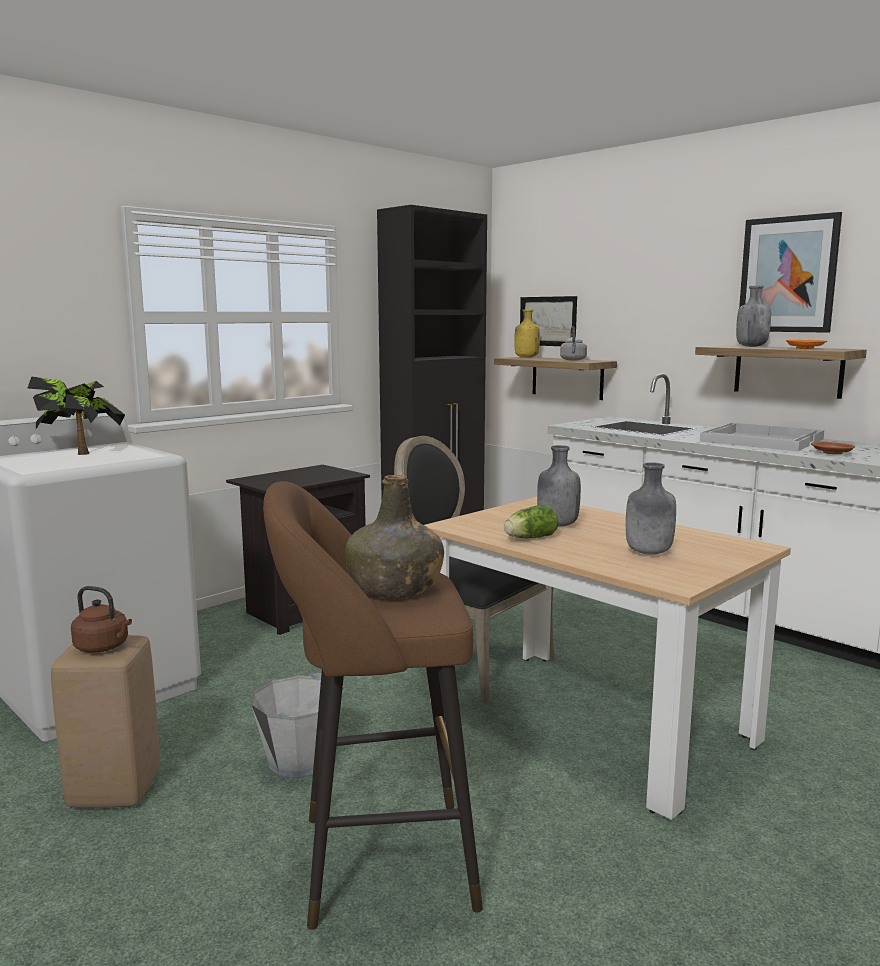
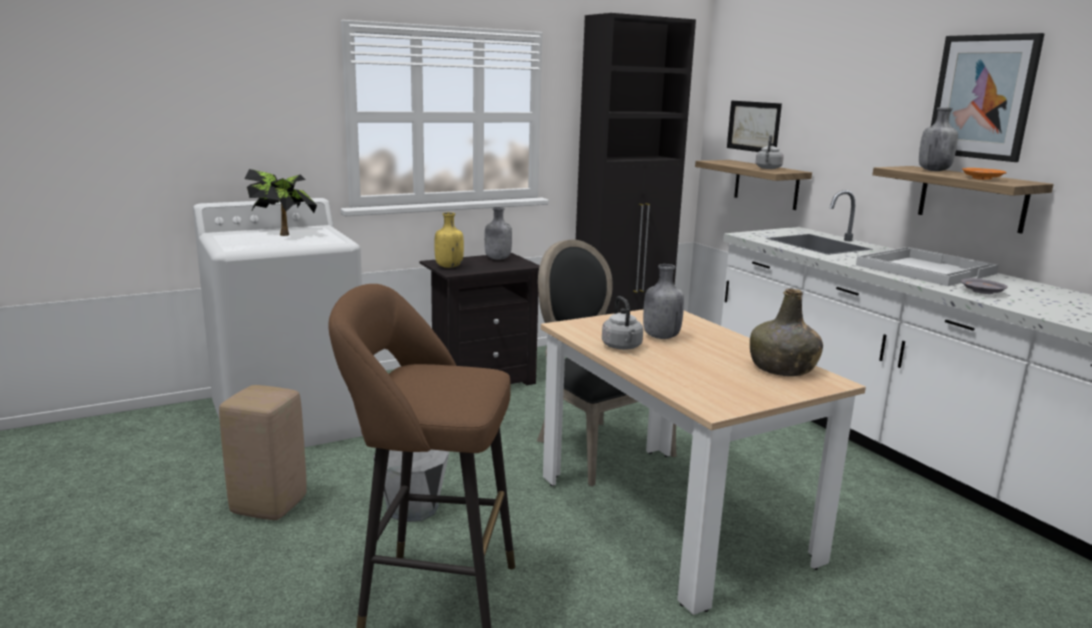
camera: 15 degrees right, 5 degrees up
brown kettle [71,586,132,653] -> none
green bottle [345,475,444,598] -> green bottle moved to [750,289,823,376]
lettuce [504,505,559,538] -> grey kettle [602,296,643,350]
yellow bottle [514,310,540,358] -> yellow bottle moved to [434,212,464,268]
grey bottle [626,462,676,555] -> grey bottle moved to [484,207,512,260]
brown plate [811,441,855,454] -> grey plate [961,278,1008,294]

